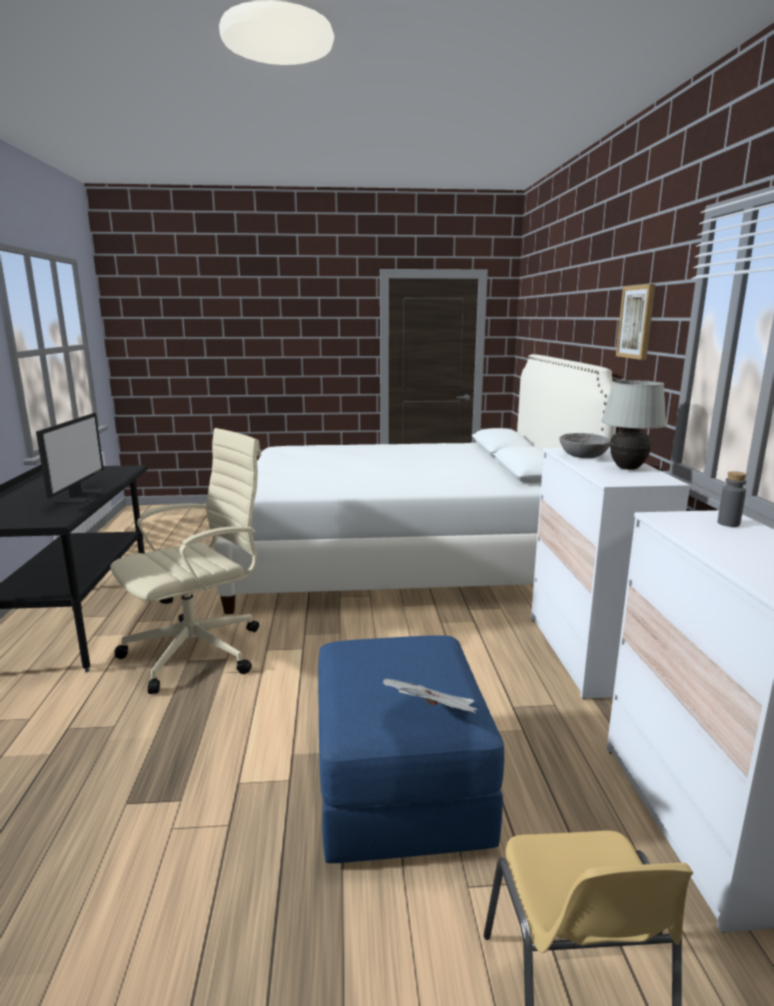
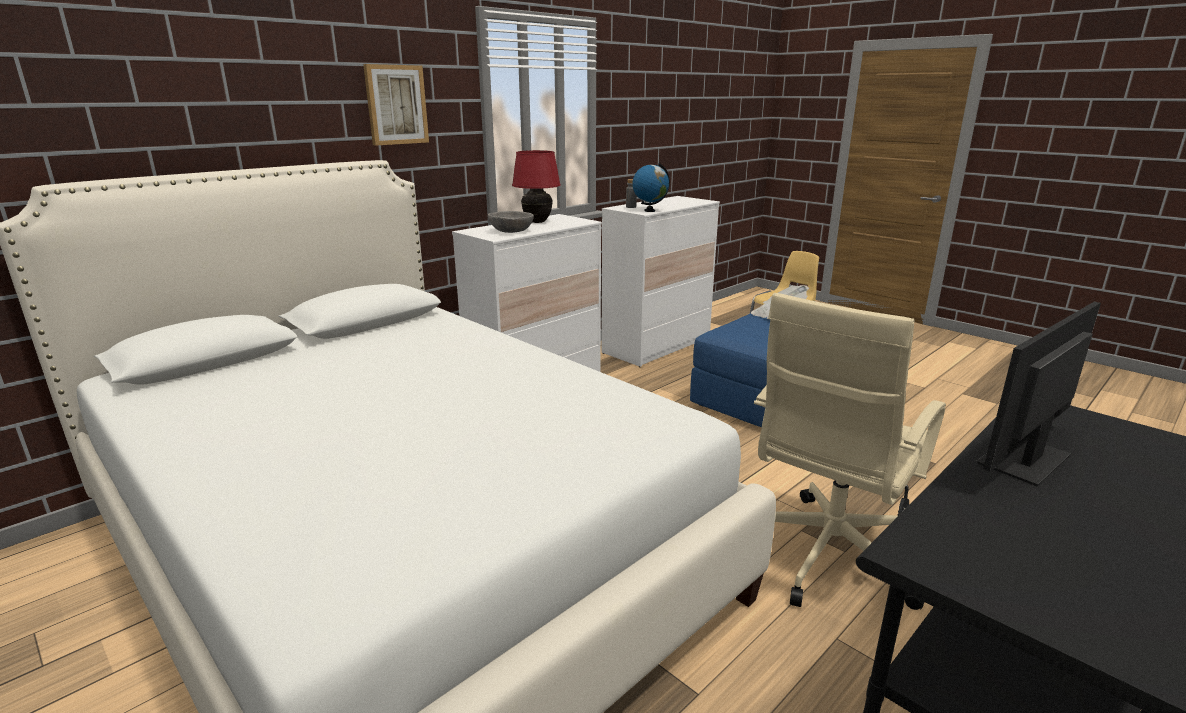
camera: 130 degrees left, 5 degrees up
beige office chair [110,428,261,694] -> beige office chair turned 60 degrees counterclockwise [754,293,946,610]
white table lamp [601,380,667,470] -> red table lamp [512,150,561,223]
none -> globe [632,163,670,212]

